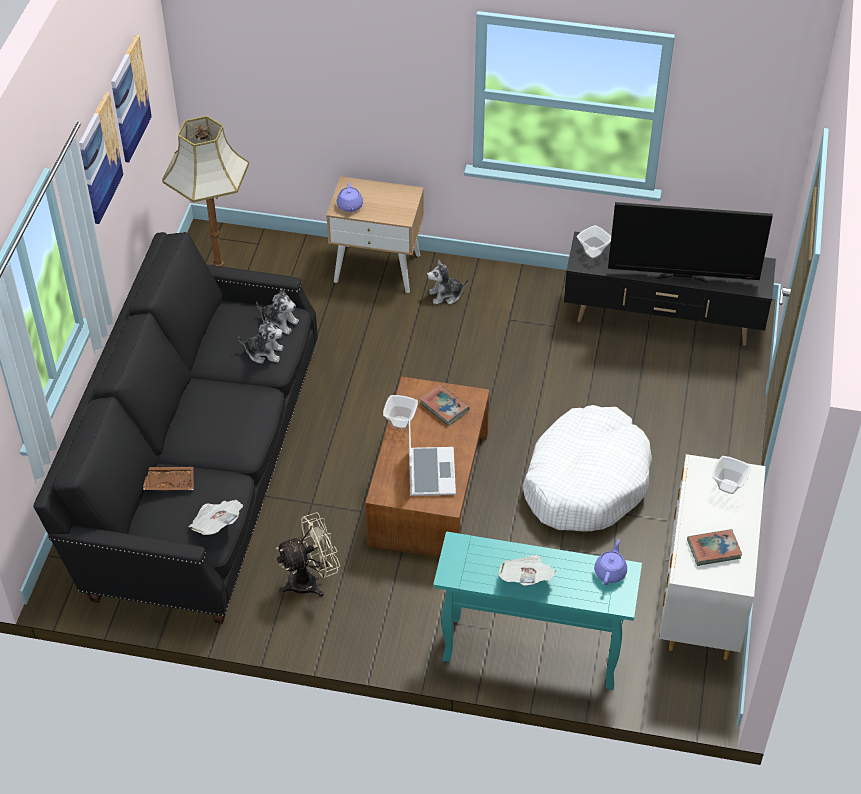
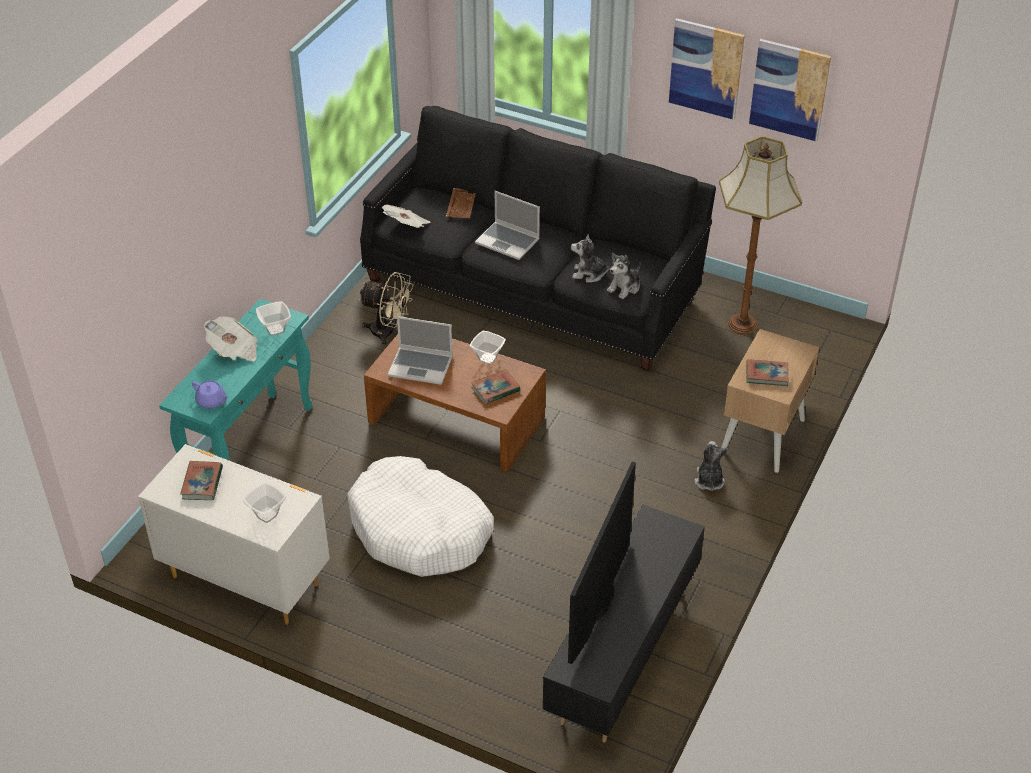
camera: 105 degrees right, 5 degrees down
plush toy [238,317,283,364] -> plush toy turned 75 degrees clockwise [571,234,613,283]
beige fan [276,512,340,597] -> beige fan turned 60 degrees counterclockwise [359,272,413,345]
purple teapot [337,183,363,212] -> none
bowl [577,225,611,259] -> bowl moved to [256,301,291,336]
none -> laptop [475,191,540,260]
none -> book [746,359,789,386]

